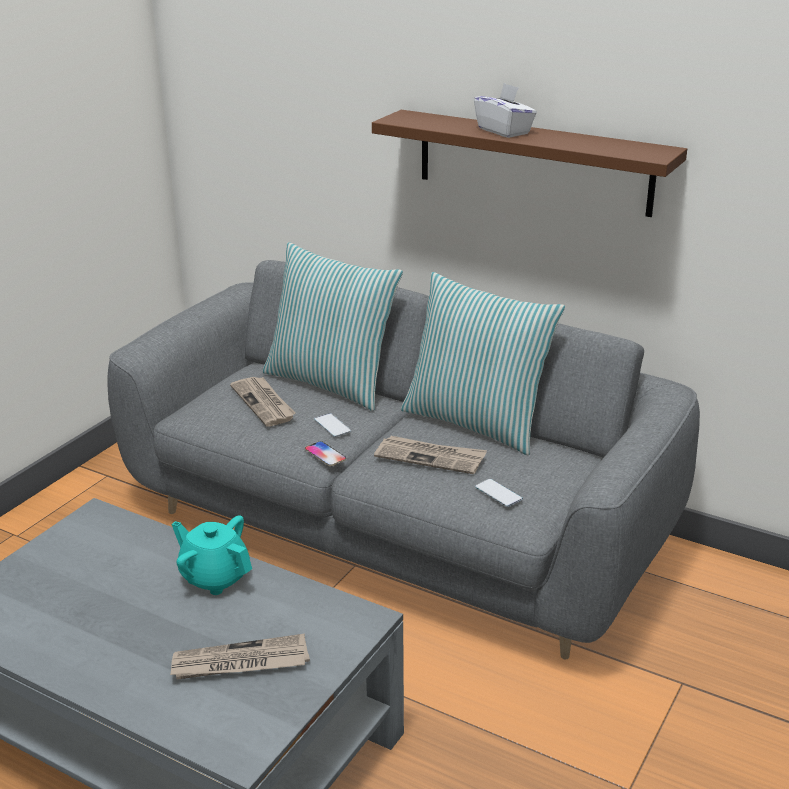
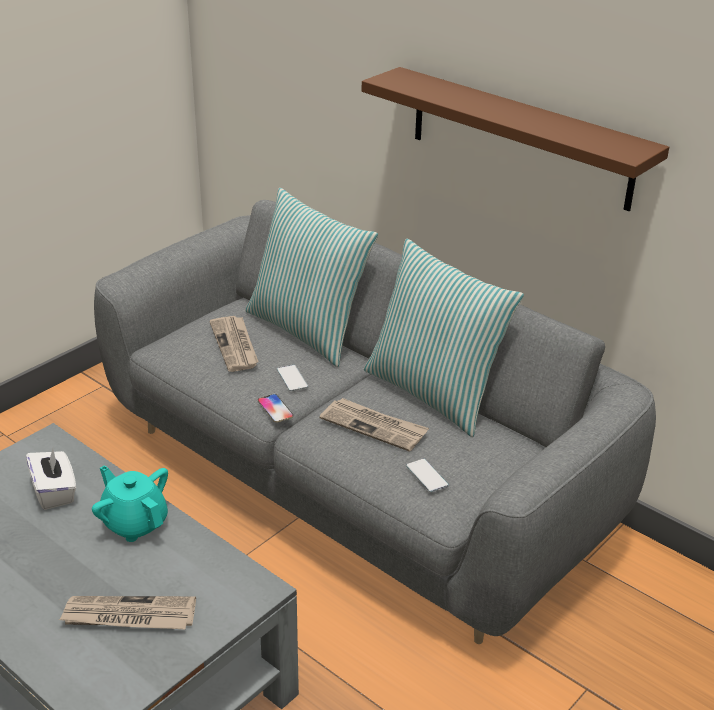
camera: 10 degrees right, 5 degrees up
white tissue box [474,83,537,138] -> white tissue box moved to [26,448,76,510]

